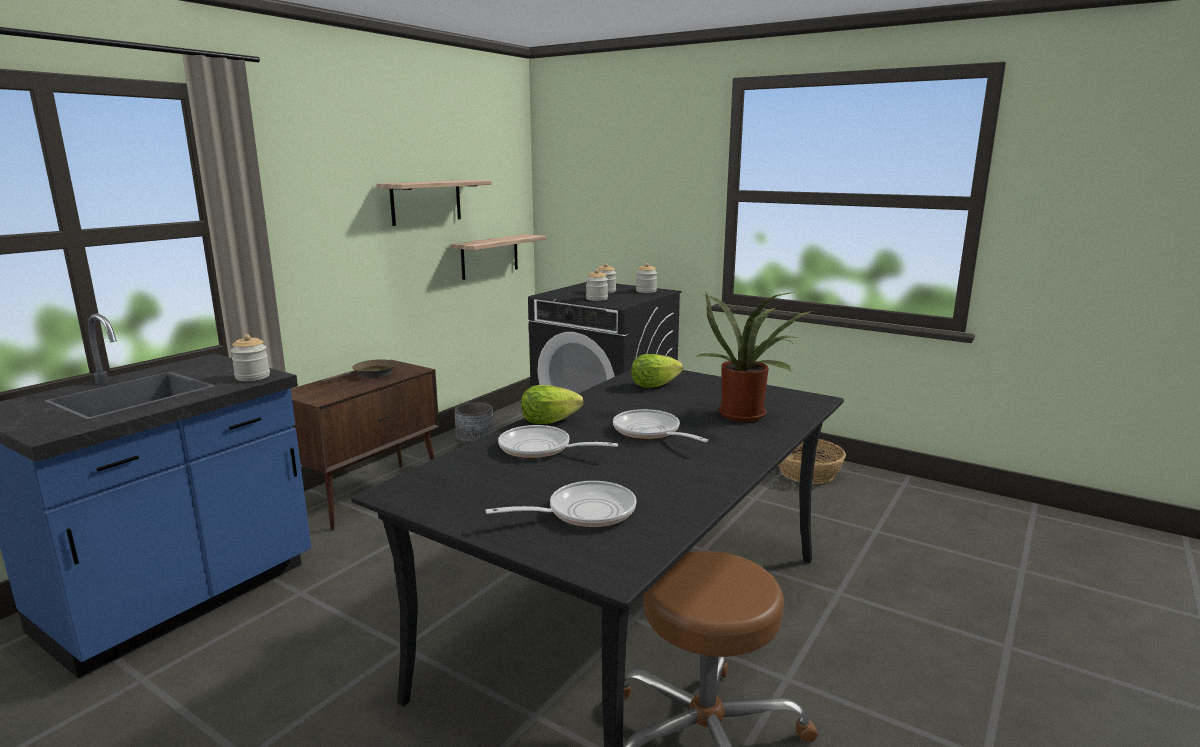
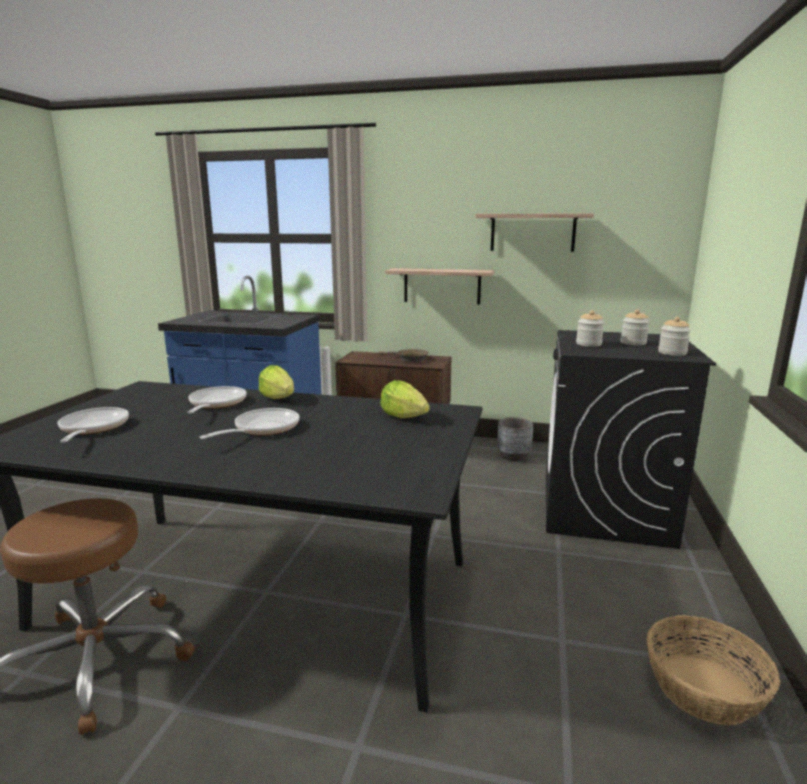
camera: 70 degrees right, 0 degrees up
jar [231,334,270,381] -> none
shelf [451,234,546,280] -> shelf moved to [385,268,494,304]
frying pan [485,481,637,528] -> frying pan turned 150 degrees counterclockwise [57,407,129,443]
potted plant [697,292,812,422] -> none

